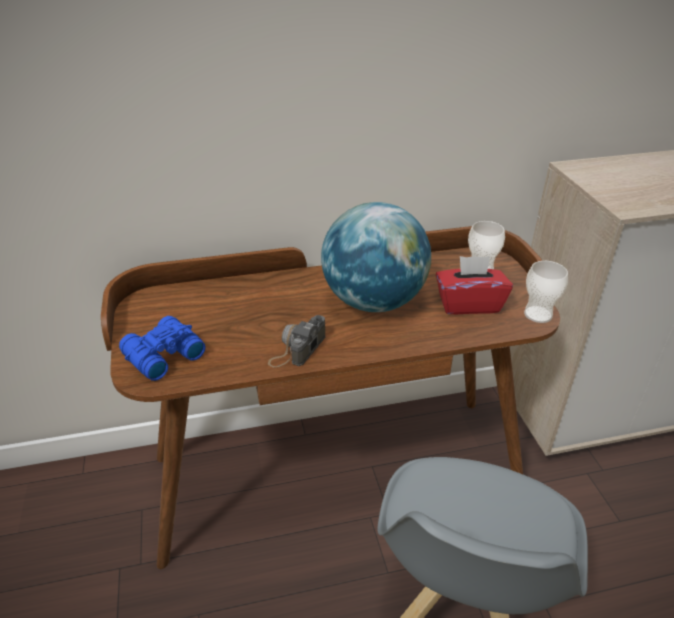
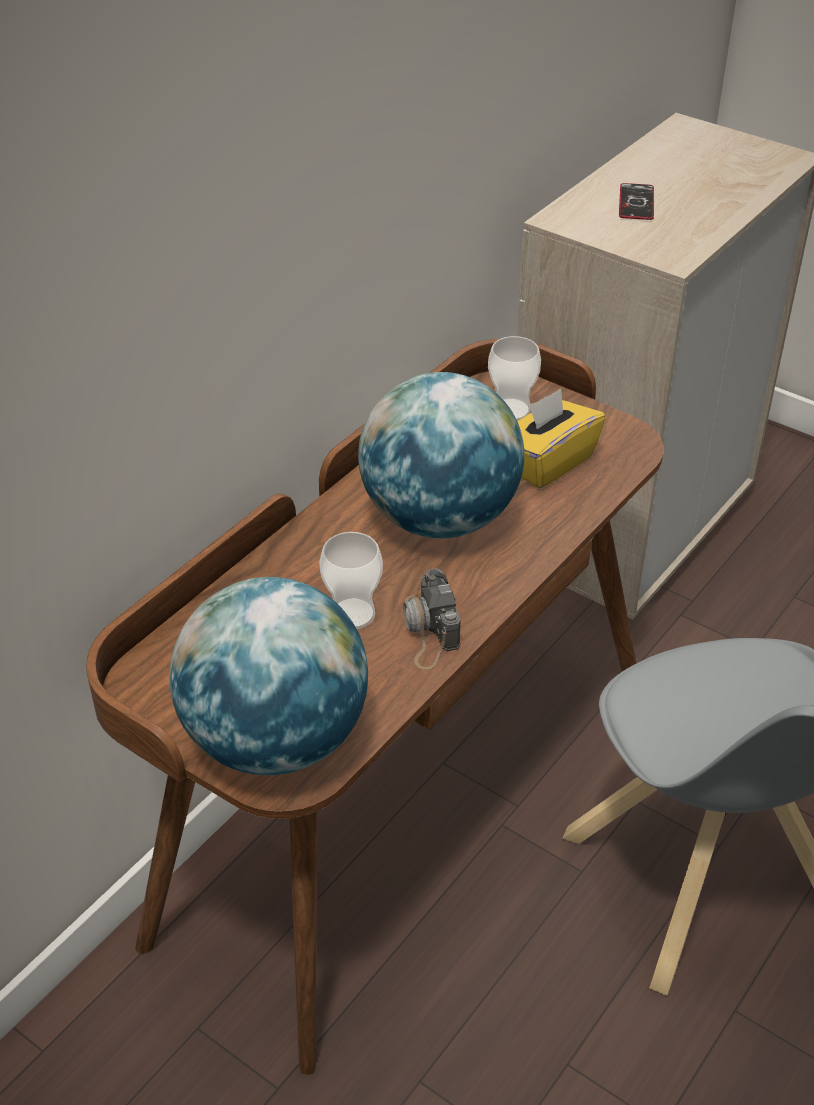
camera: 40 degrees left, 5 degrees up
blue binoculars [119,316,206,381] -> globe [169,577,368,775]
red tissue box [436,256,513,314] -> yellow tissue box [517,388,605,489]
cup [524,261,568,323] -> cup moved to [319,532,383,629]
none -> phone [619,183,654,220]

